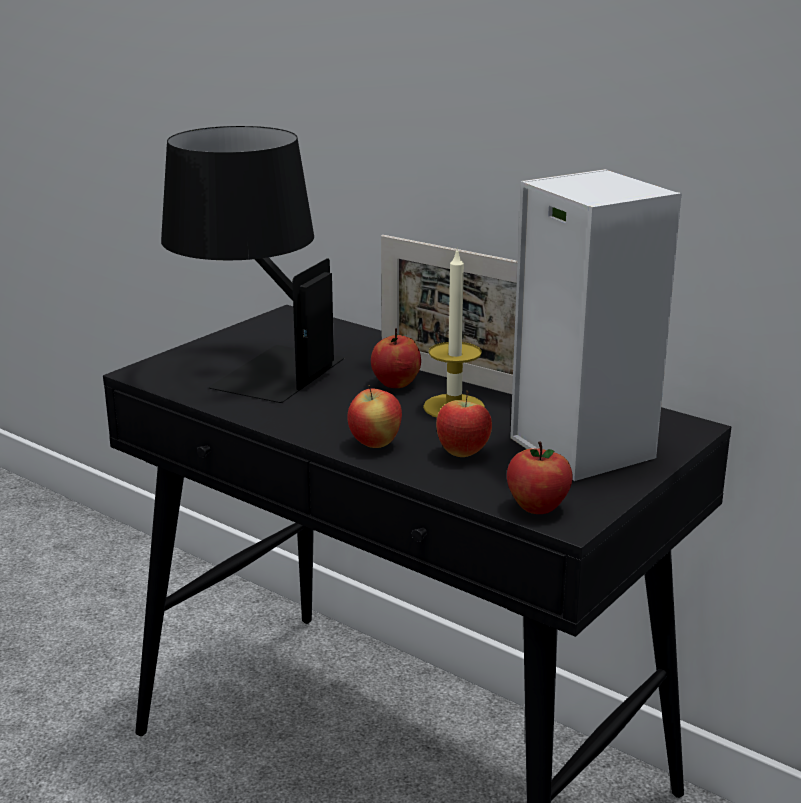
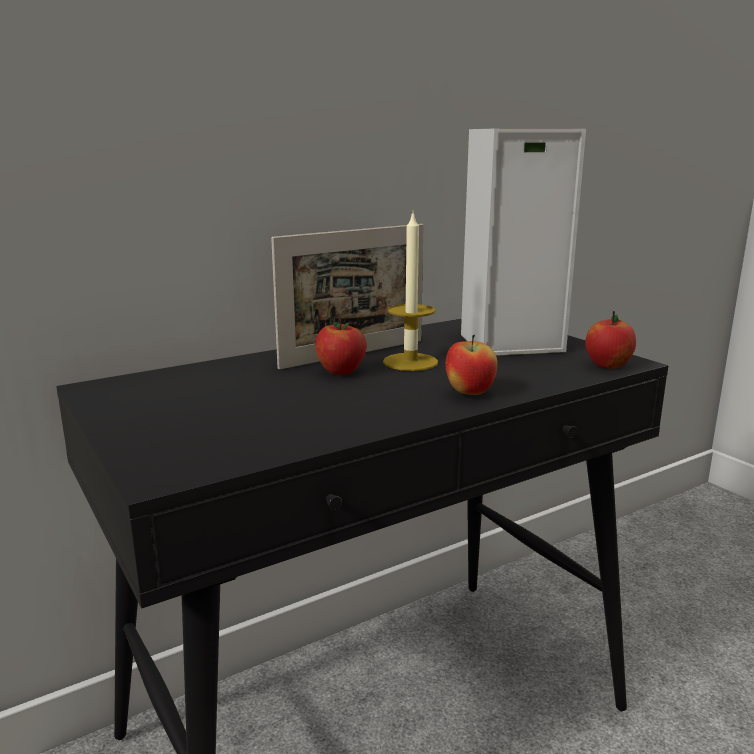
camera: 70 degrees left, 5 degrees down
black table lamp [161,126,344,403] -> none
apple [436,390,492,457] -> none

